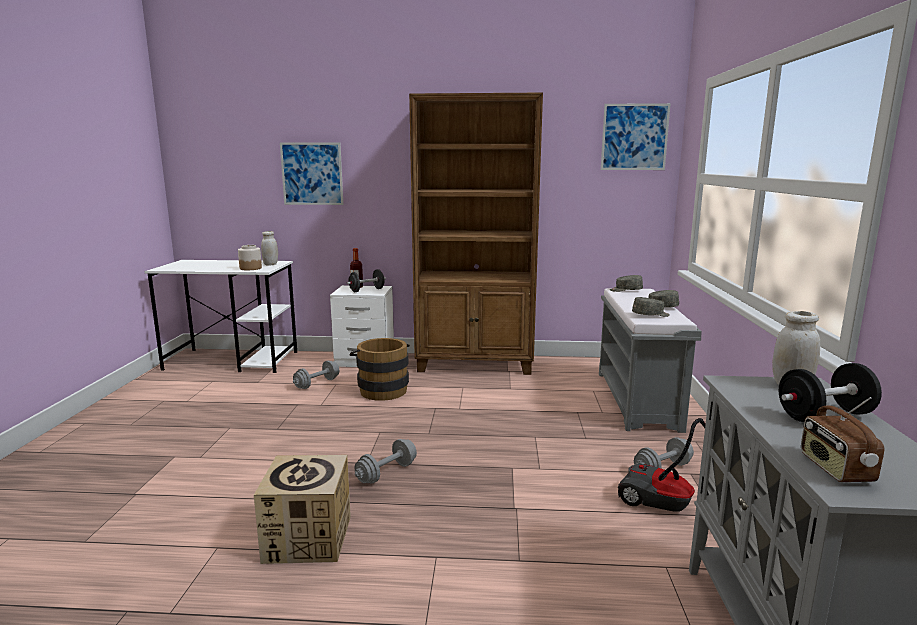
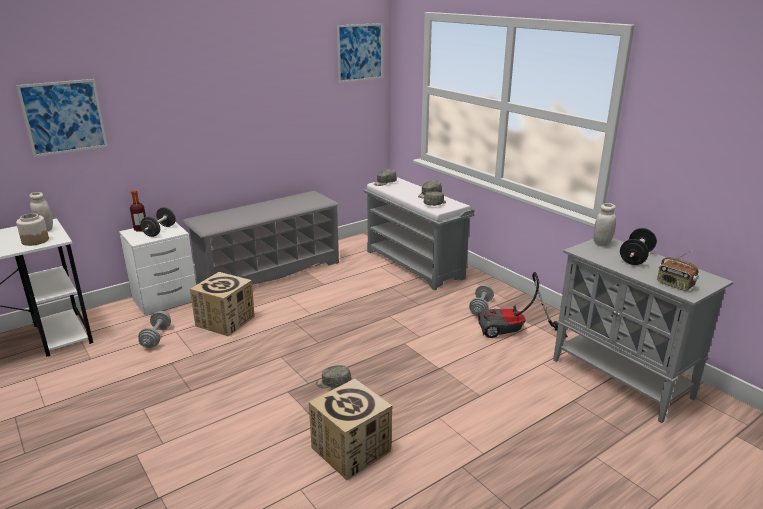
camera: 40 degrees left, 10 degrees up
brown bucket [349,338,410,401] -> cardboard box [190,272,255,336]
grey dumbbell [354,439,417,483] -> grey cap [316,365,352,388]
brown bookcase [409,93,543,375] -> grey shoe rack [182,191,340,285]

